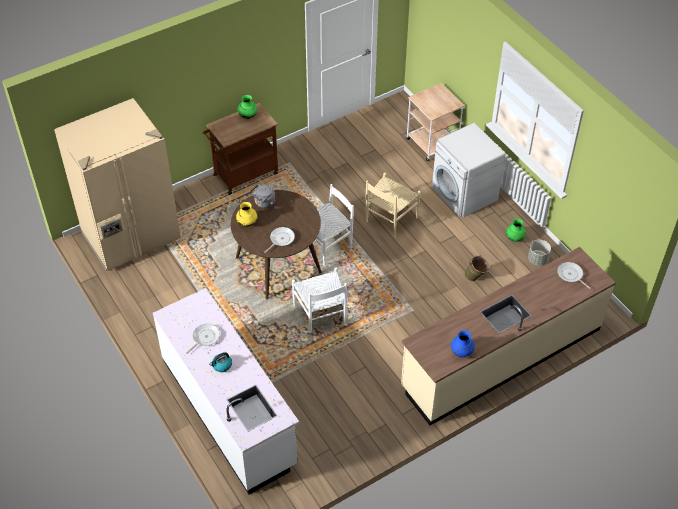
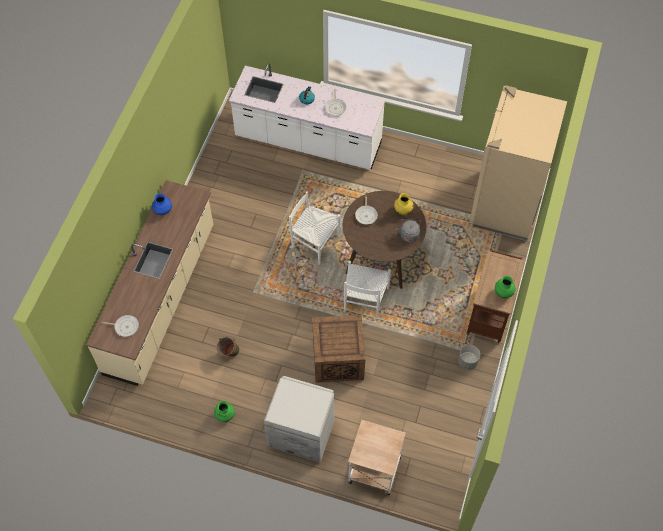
camera: 140 degrees right, 10 degrees up
beige chair [365,173,421,238] -> crate [312,315,365,383]
grey planter [528,240,551,266] -> grey planter moved to [458,345,480,370]

